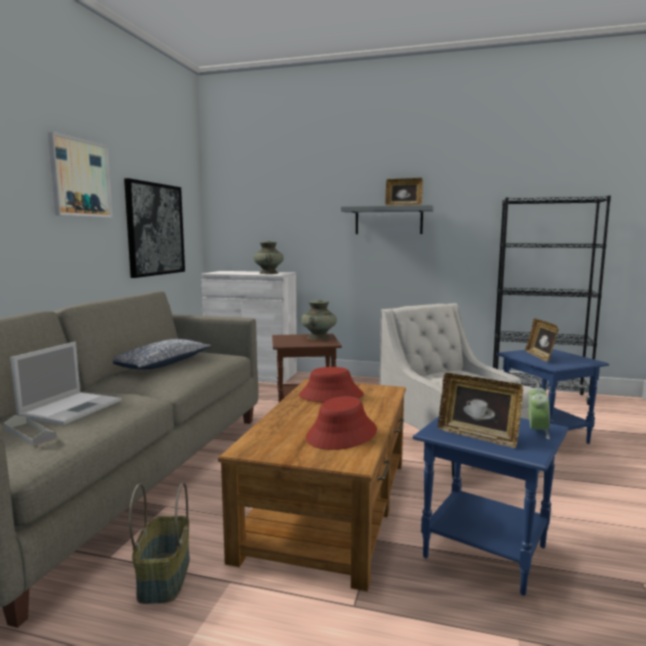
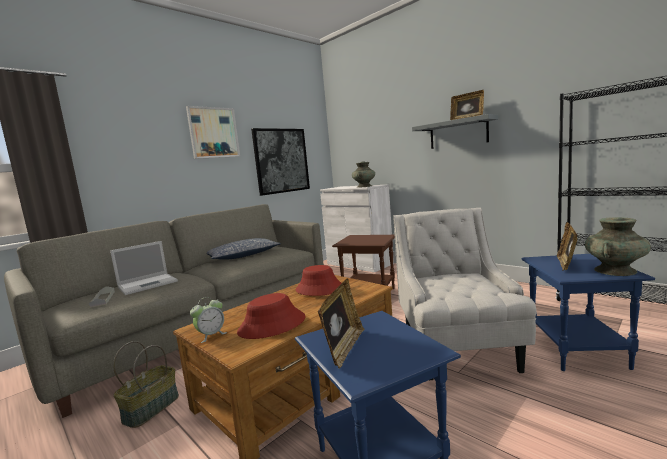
camera: 30 degrees right, 0 degrees up
turquoise vase [301,300,337,340] -> turquoise vase moved to [585,217,651,276]
picture frame [438,373,523,448] -> picture frame turned 135 degrees counterclockwise [318,278,364,368]
alarm clock [529,384,550,439] -> alarm clock moved to [190,297,227,343]

